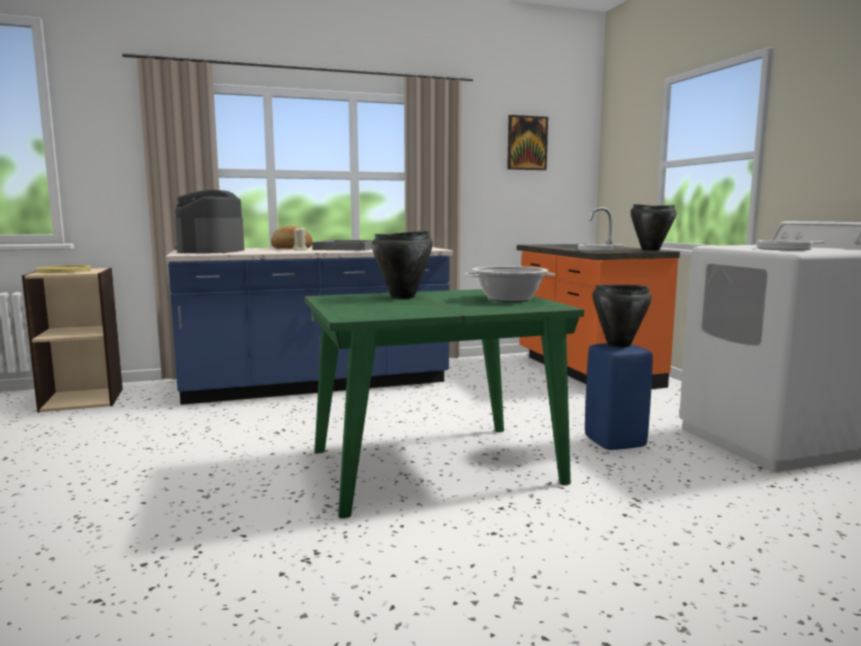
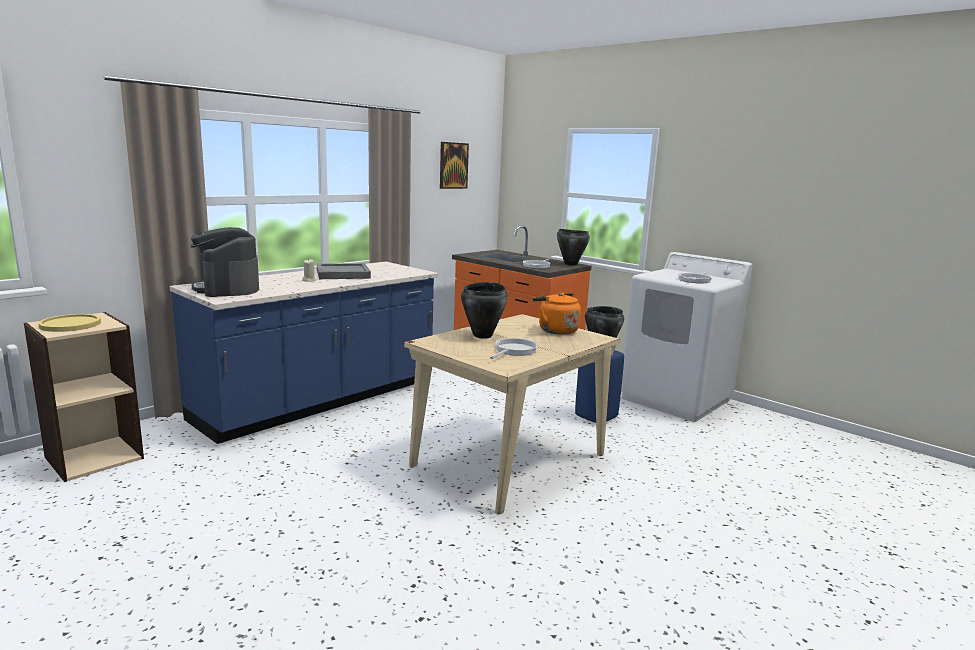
camera: 30 degrees left, 5 degrees up
bread [271,226,312,248] -> none
green dining table [305,289,584,518] -> beige dining table [404,314,620,514]
cooking pot [465,266,555,302] -> orange kettle [533,293,581,335]
none -> frying pan [490,338,537,359]

